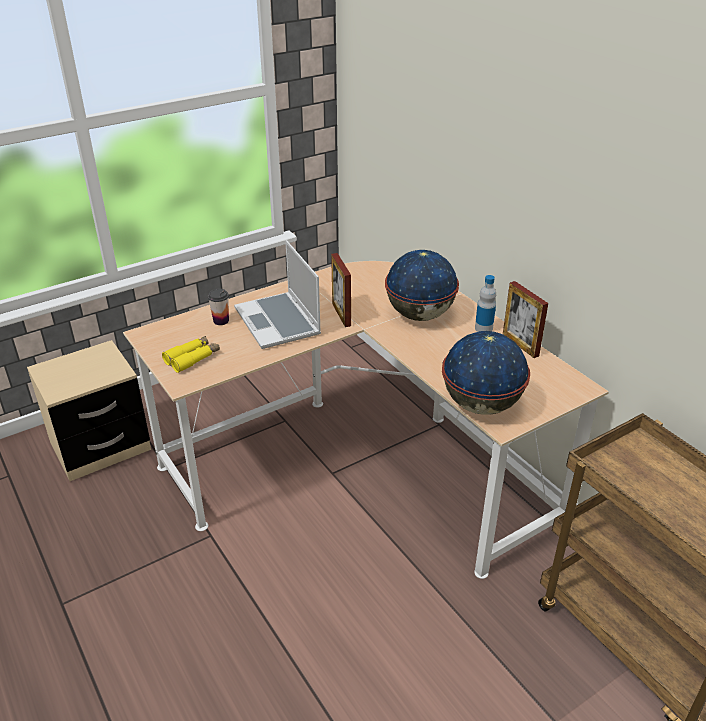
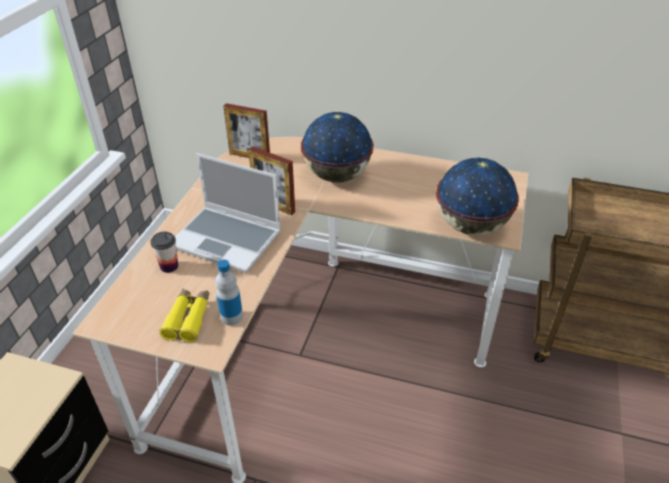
camera: 40 degrees left, 5 degrees up
bottle [475,275,496,332] -> bottle moved to [215,260,243,326]
picture frame [503,281,548,358] -> picture frame moved to [223,103,270,158]

